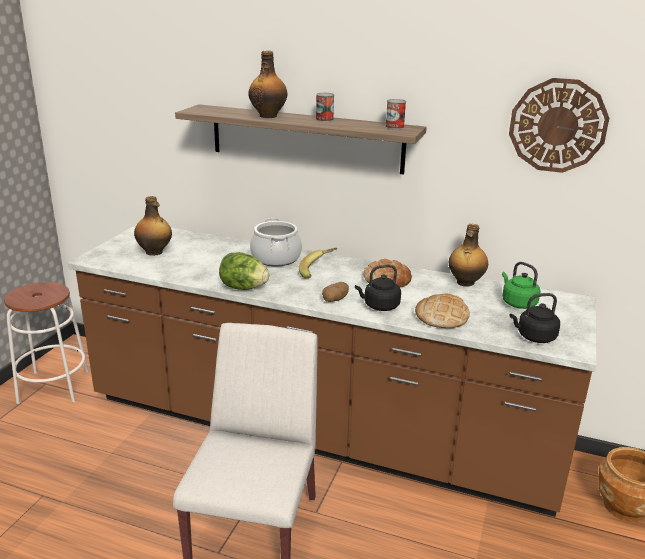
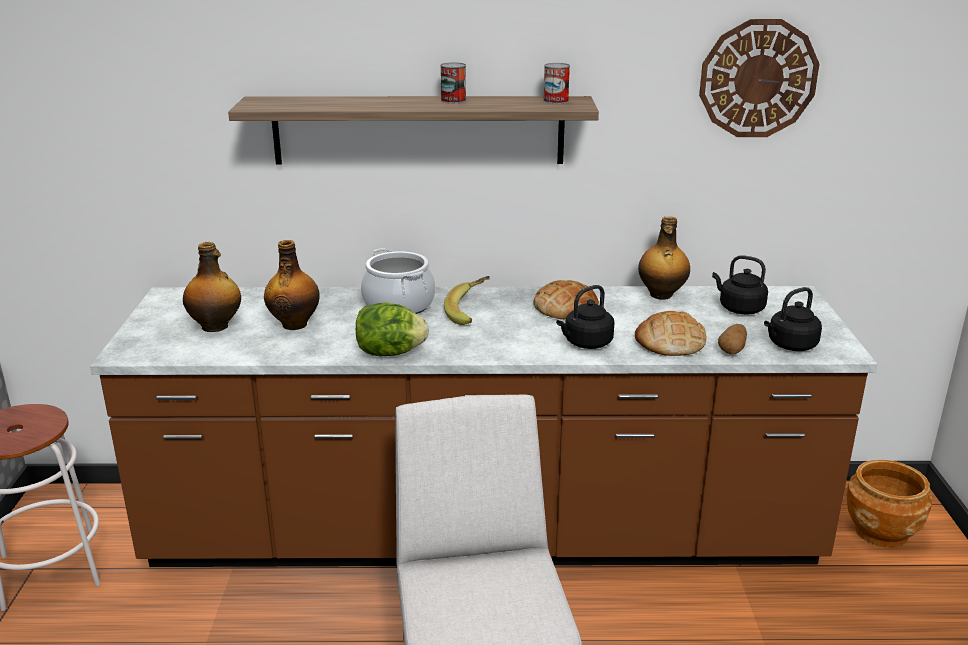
camera: 20 degrees left, 0 degrees up
bottle [248,51,287,118] -> bottle moved to [264,240,320,330]
potato [322,282,349,302] -> potato moved to [718,324,747,354]
green kettle [502,262,541,309] -> black kettle [712,255,768,315]

